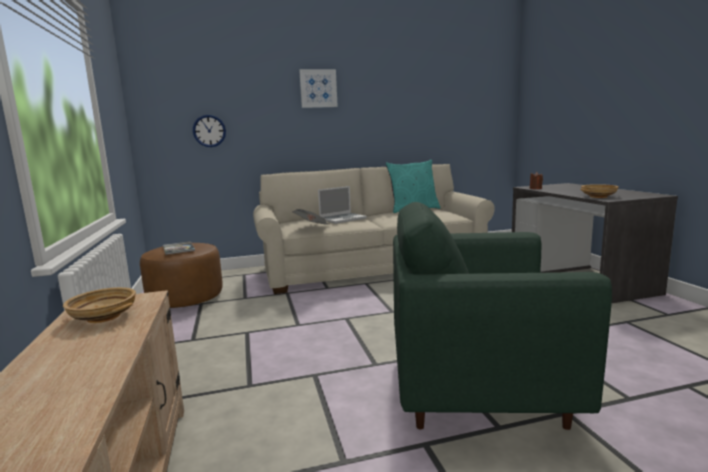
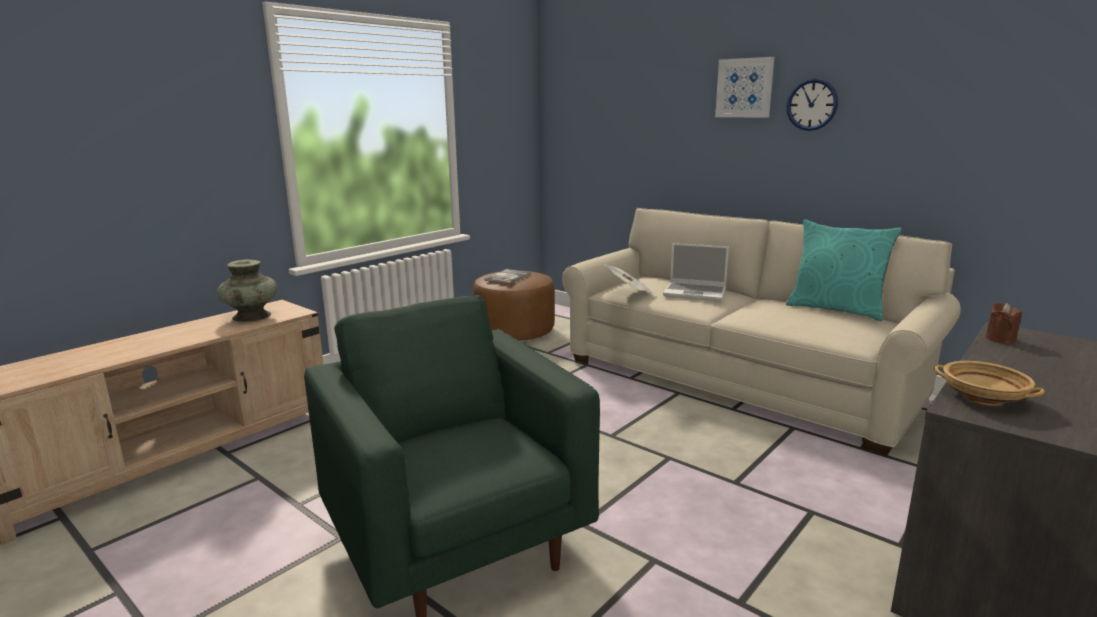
camera: 55 degrees right, 5 degrees up
beige bowl [63,287,136,323] -> turquoise vase [217,260,277,322]
wall clock [193,115,226,147] -> wall clock moved to [787,78,838,131]

